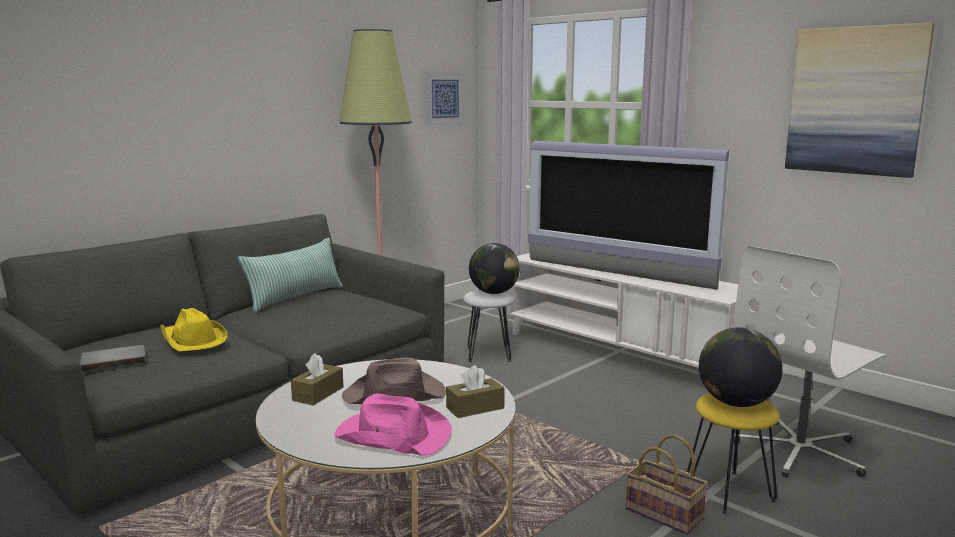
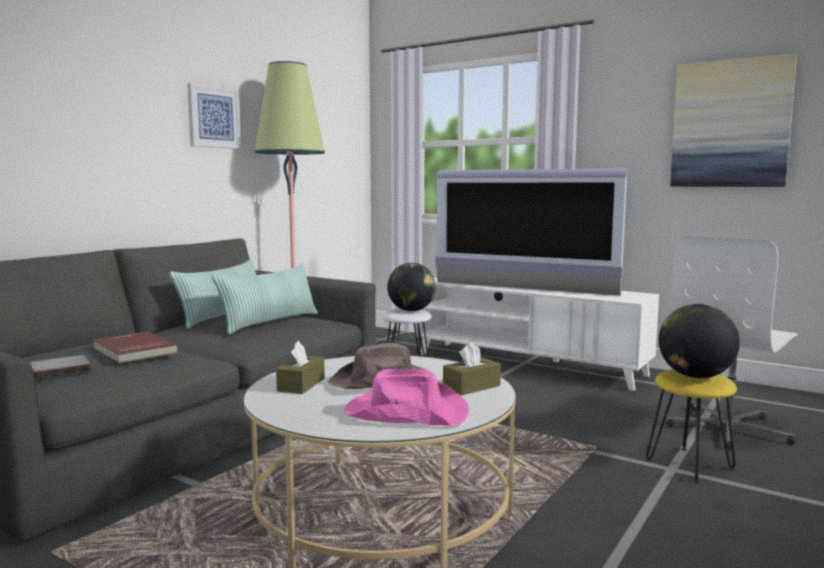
camera: 10 degrees left, 5 degrees down
yellow hat [160,308,228,351] -> red book [93,332,179,364]
picture [424,72,464,125] -> picture moved to [187,83,241,149]
basket [626,434,708,534] -> none
none -> pillow [212,263,318,334]

